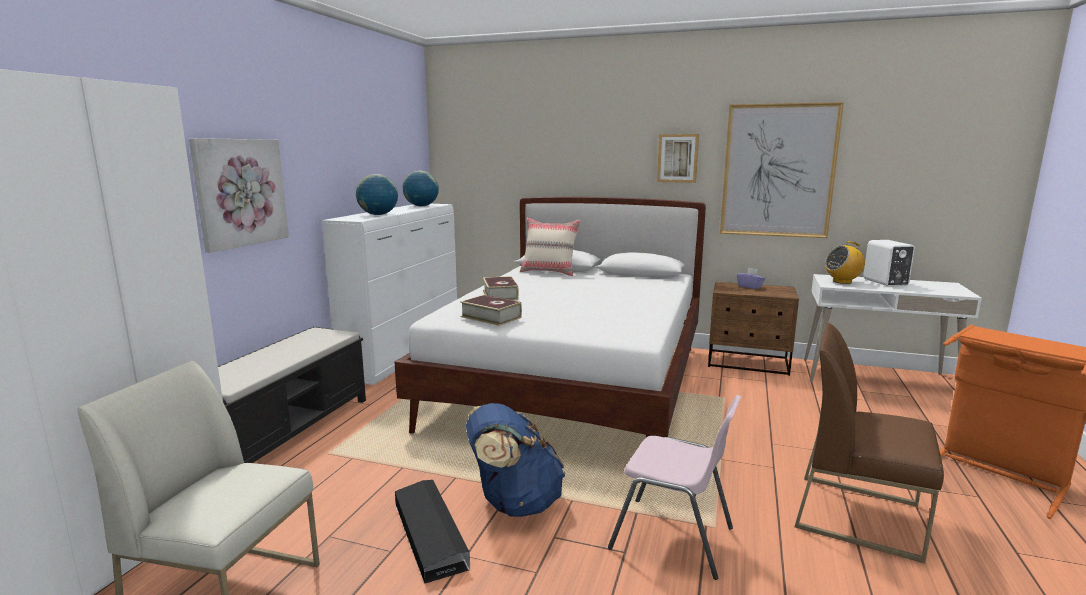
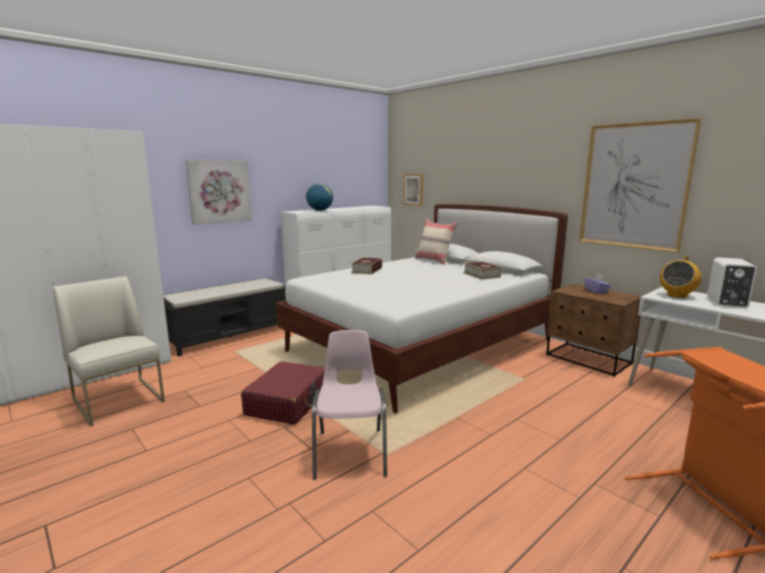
camera: 30 degrees right, 0 degrees up
black storage box [395,480,471,584] -> none
globe [403,170,439,206] -> none
book [460,295,522,326] -> book moved to [463,261,502,280]
blue backpack [466,403,565,517] -> red suitcase [241,361,325,425]
pink chair [608,395,741,580] -> pink chair turned 150 degrees counterclockwise [312,330,387,480]
picture [657,134,699,183] -> picture moved to [403,174,423,206]
brown chair [795,323,944,563] -> none
radio [825,241,865,284] -> radio turned 60 degrees counterclockwise [660,256,702,298]

